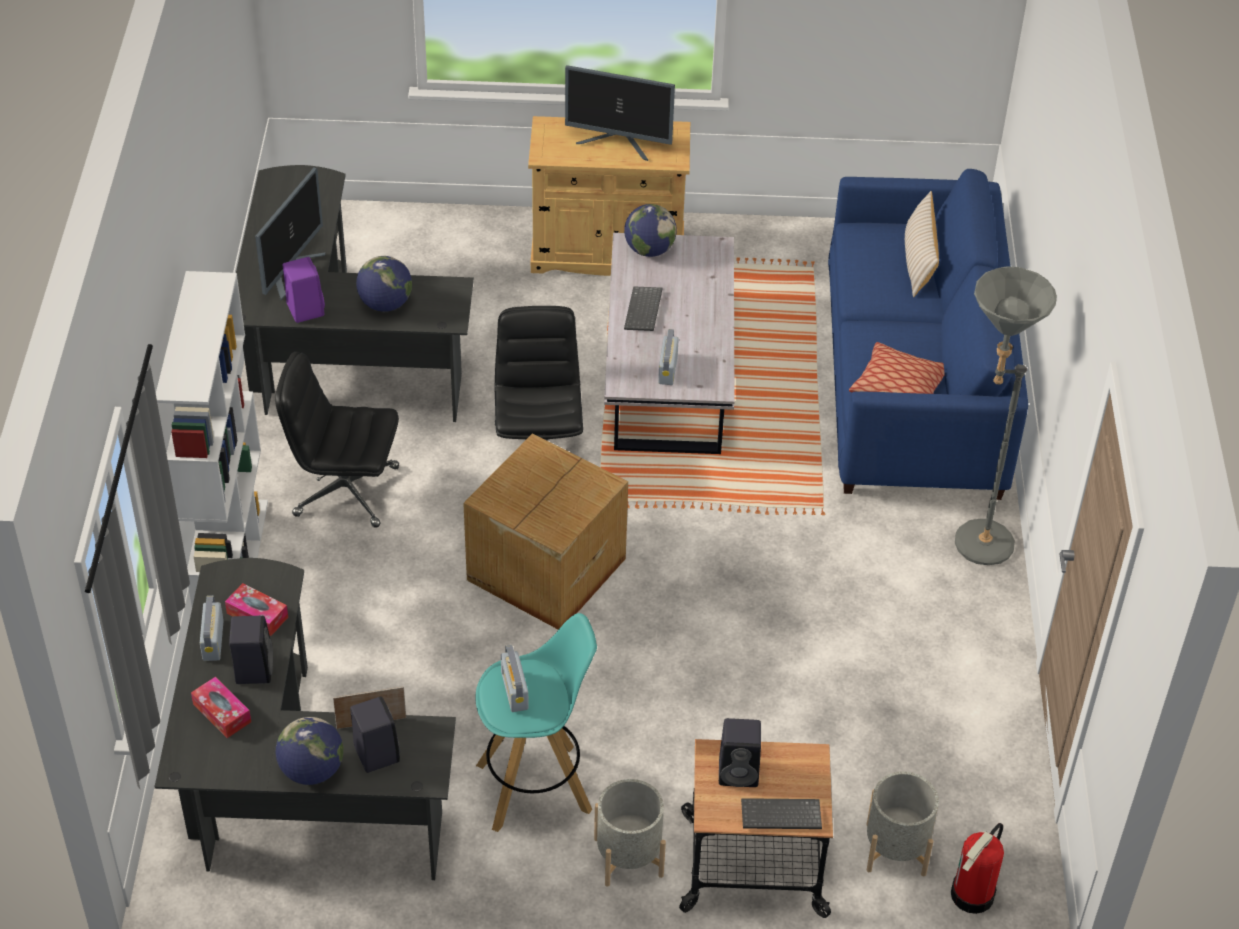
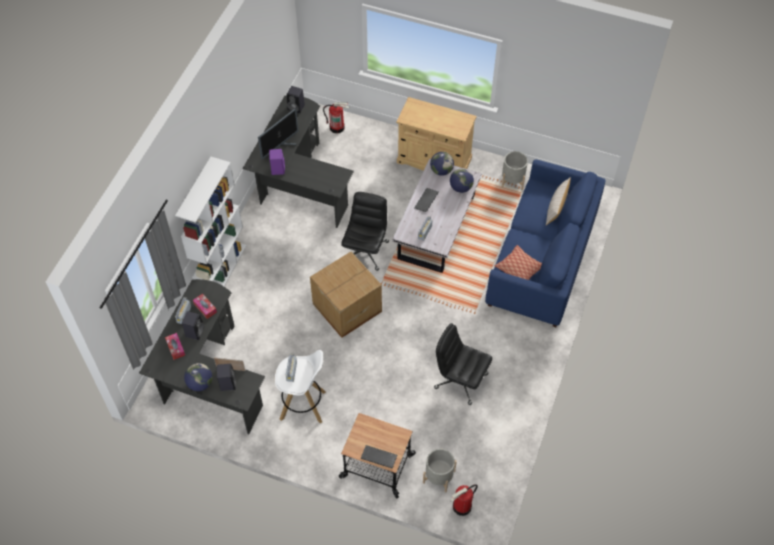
camera: 20 degrees right, 10 degrees up
black office chair [275,352,399,528] -> black office chair moved to [434,323,492,405]
globe [356,256,412,312] -> globe moved to [450,169,474,193]
turquoise stool [476,613,597,832] -> white stool [275,350,326,424]
monitor [565,65,675,161] -> none
grey planter [594,779,666,887] -> grey planter moved to [502,151,528,190]
black speaker [719,718,761,787] -> black speaker moved to [287,86,305,113]
grey floor lamp [955,266,1057,565] -> none
none -> fire extinguisher [323,102,349,134]

